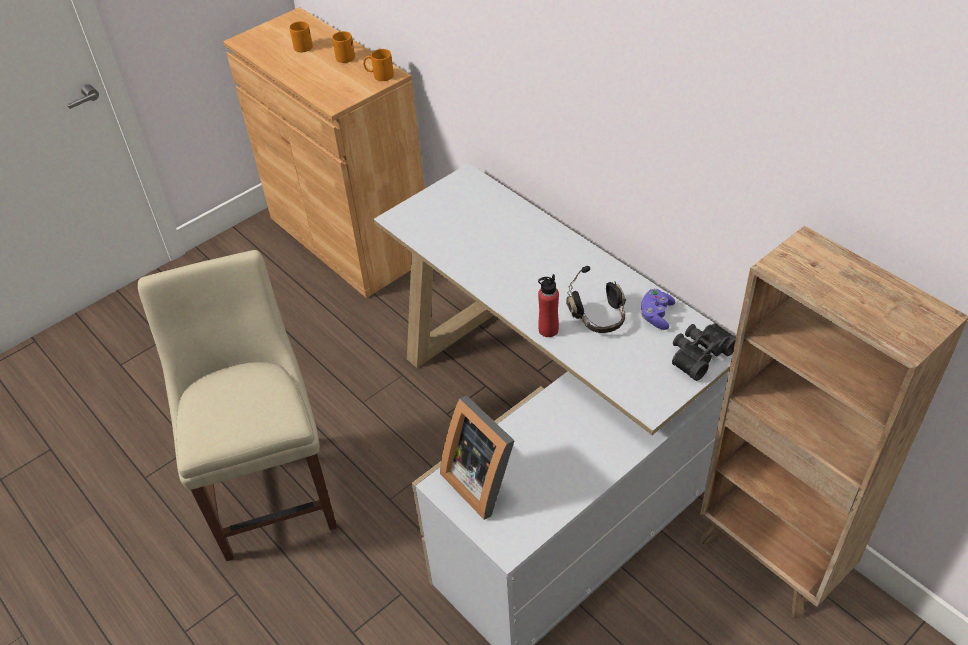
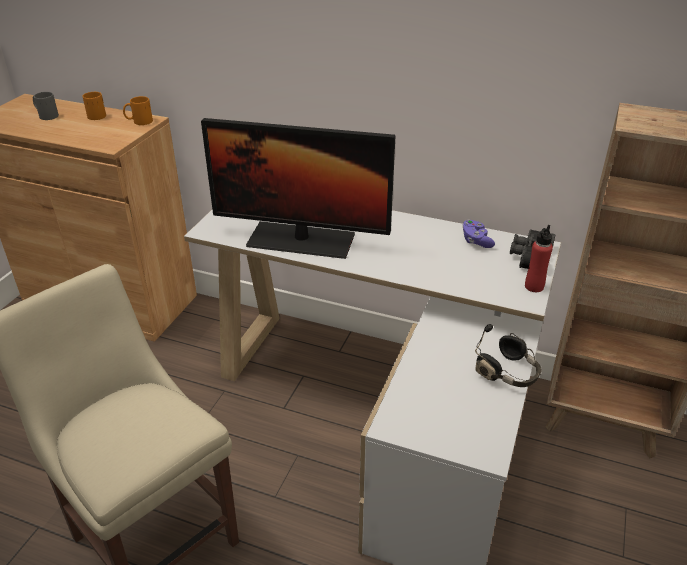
camera: 30 degrees left, 10 degrees down
orange mug [289,21,313,52] -> grey mug [33,92,59,120]
picture frame [440,396,514,520] -> none
red bottle [538,274,559,337] -> red bottle moved to [525,225,553,292]
black headphones [566,266,626,333] -> black headphones moved to [475,324,542,387]
none -> monitor [201,118,395,259]

